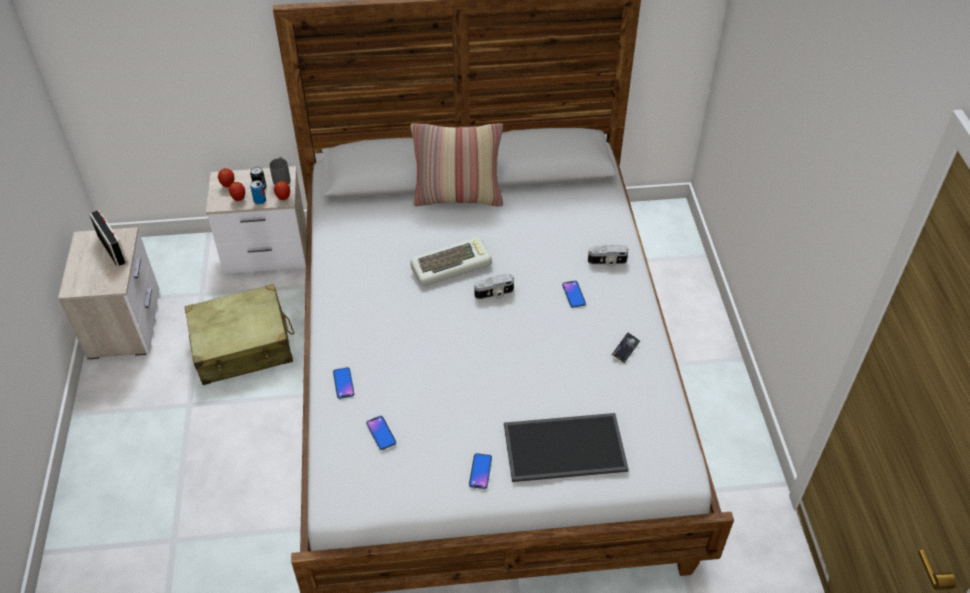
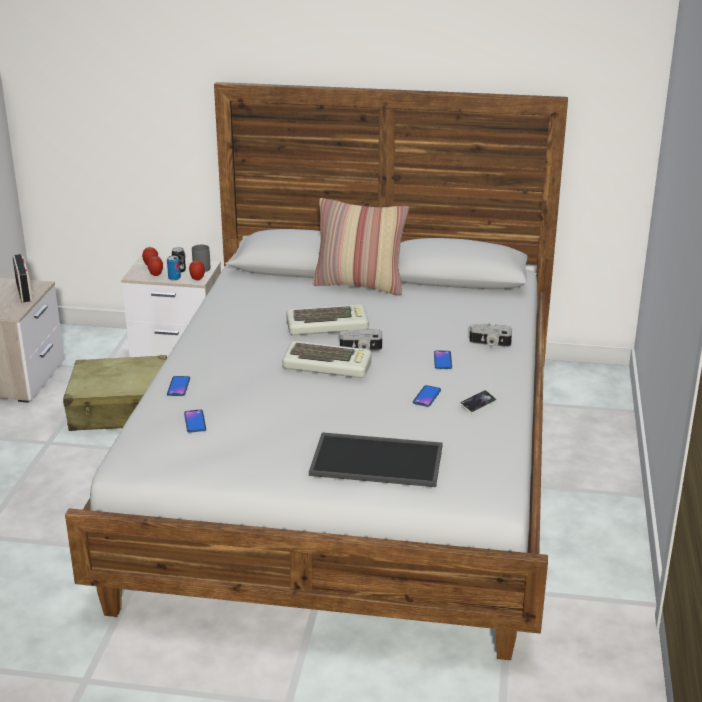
camera: 15 degrees right, 20 degrees down
phone [469,453,492,489] -> phone moved to [413,385,441,407]
none -> keyboard [282,341,372,378]

